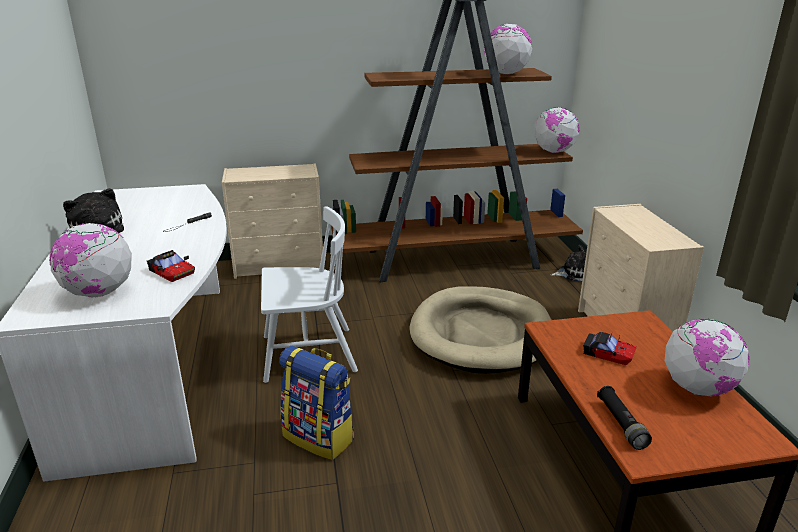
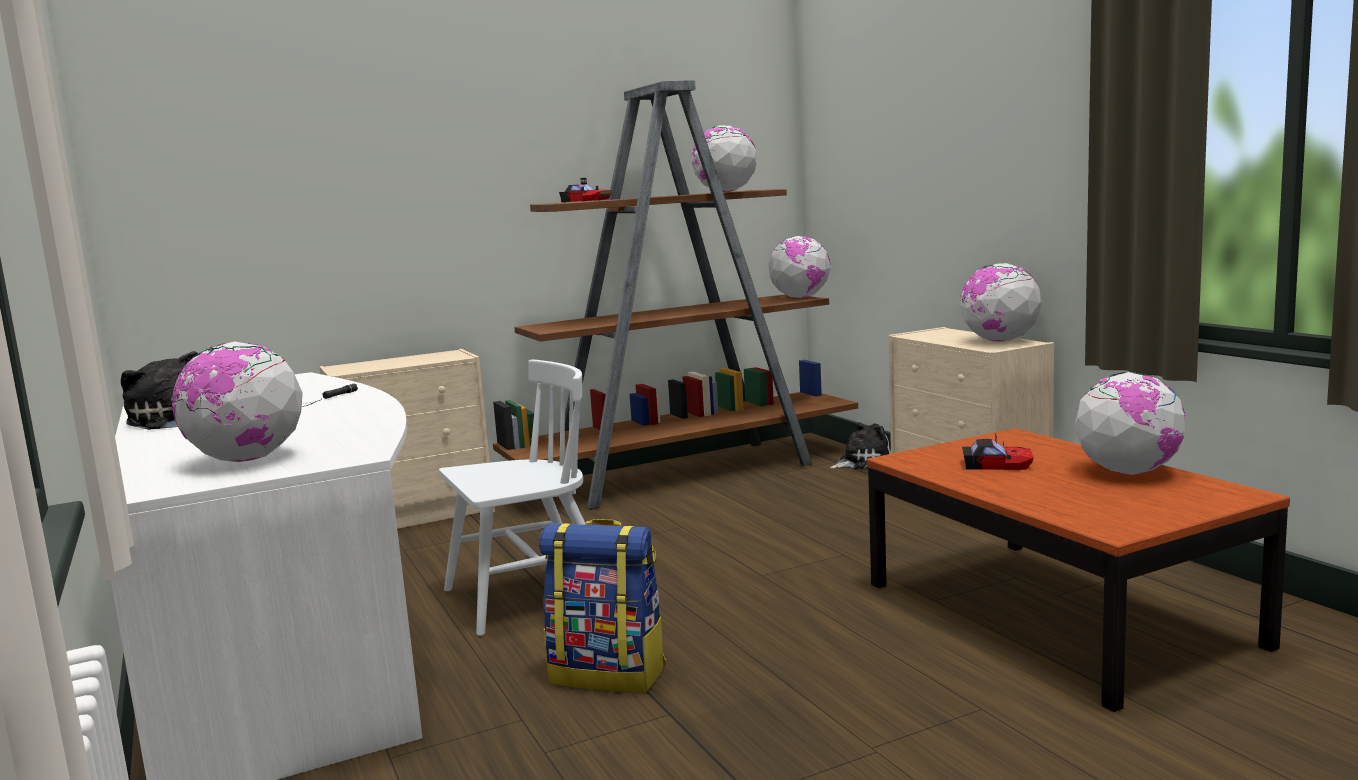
camera: 15 degrees left, 15 degrees down
toy car [147,250,195,282] -> toy car moved to [559,178,612,202]
beige dog bed [410,286,551,374] -> none
black flashlight [597,386,652,450] -> none
none -> globe [960,263,1042,342]

